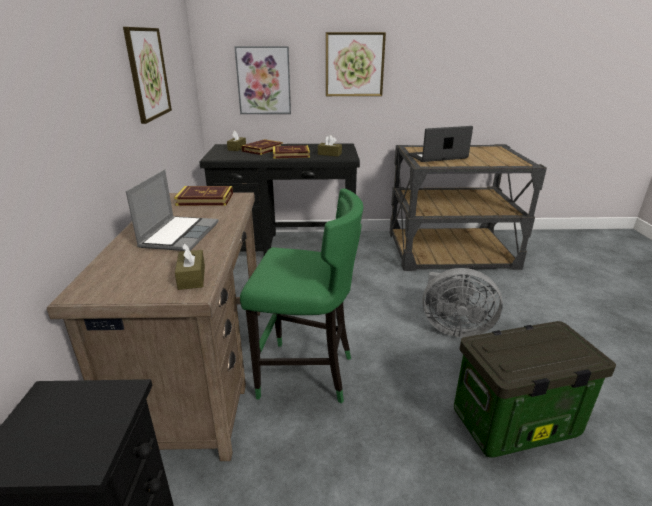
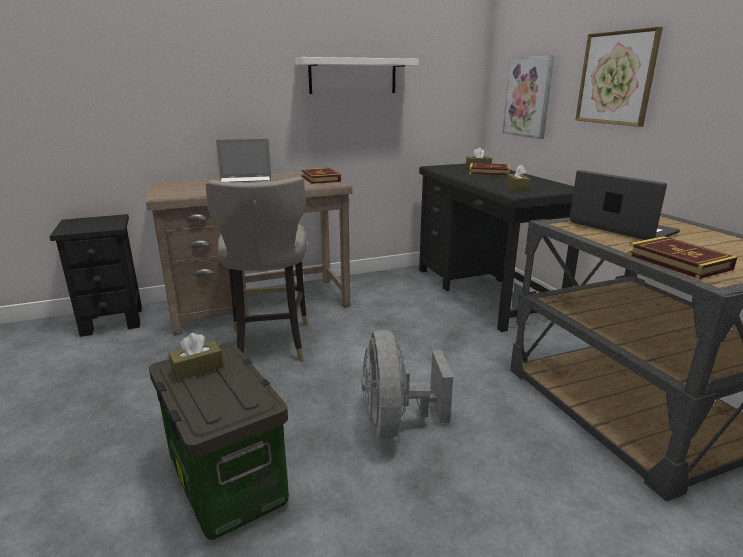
camera: 70 degrees right, 5 degrees down
picture [123,27,172,124] -> white shelf [296,57,419,94]
brown tissue box [175,243,205,290] -> brown tissue box moved to [168,333,223,381]
green stool [240,188,363,403] -> grey stool [205,177,307,361]
book [273,145,310,159] -> book moved to [627,236,738,279]

